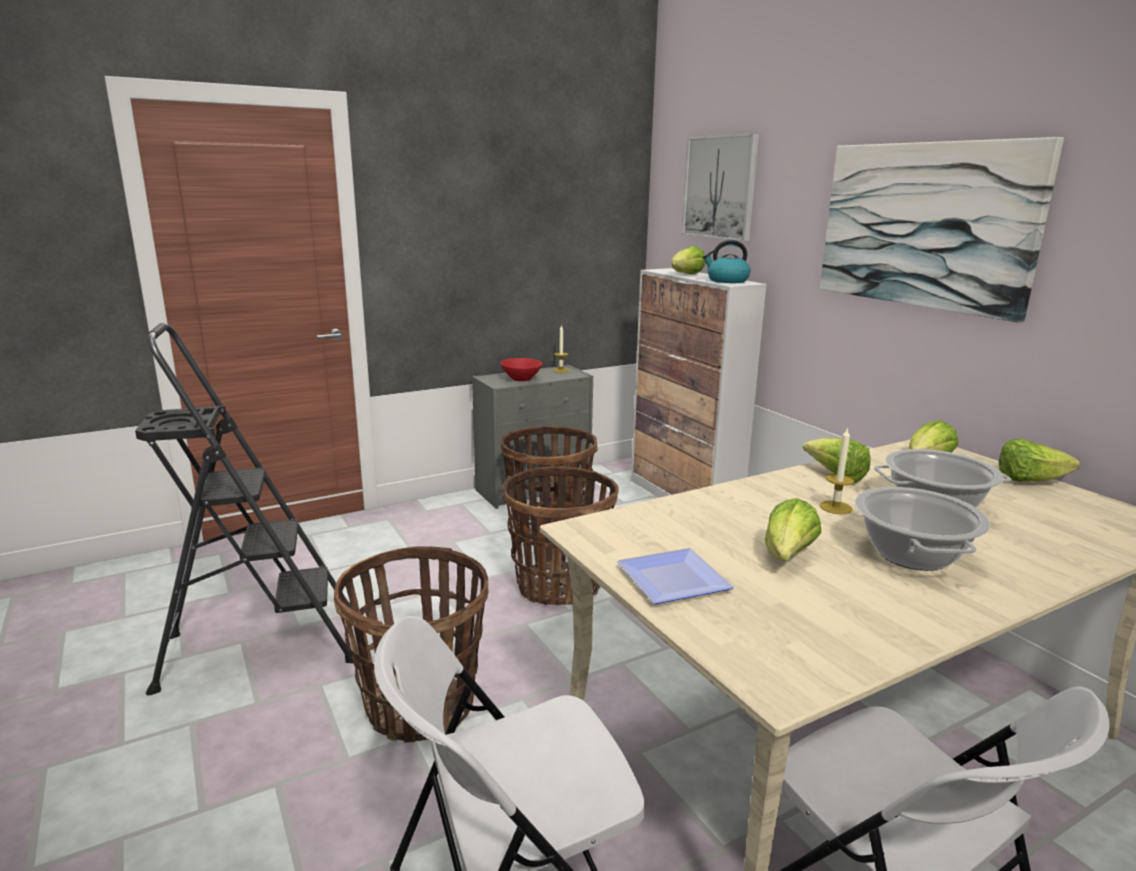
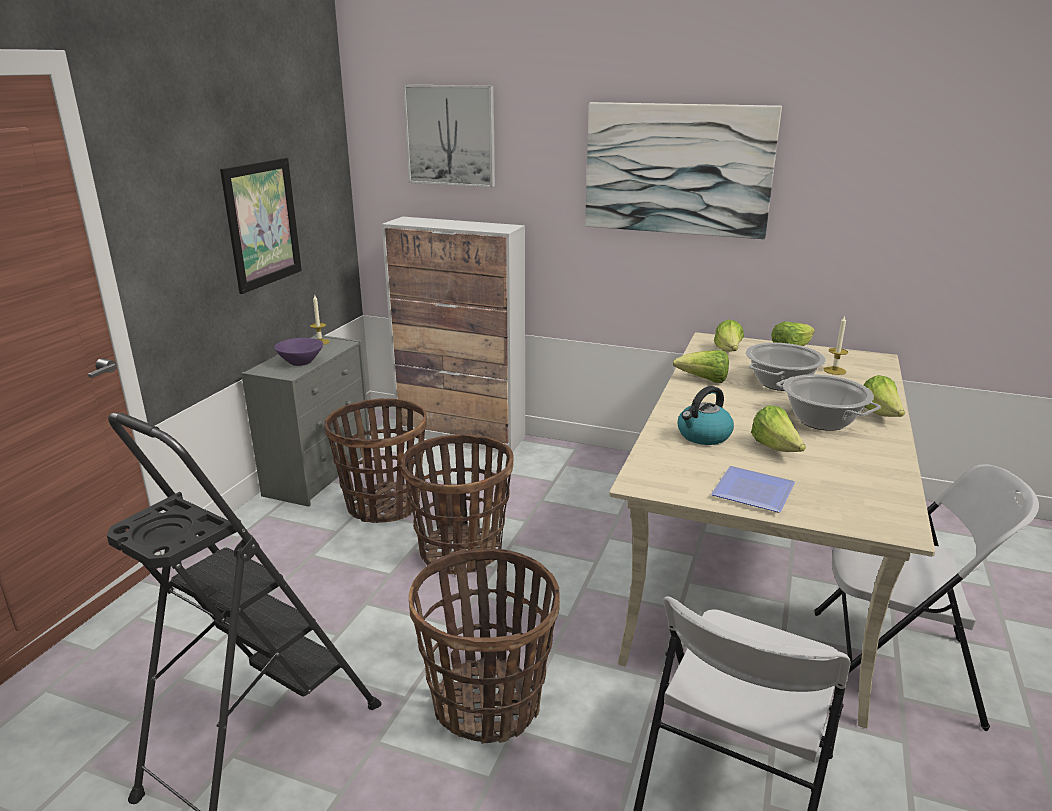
camera: 40 degrees left, 5 degrees up
red bowl [500,358,543,381] -> purple bowl [275,338,323,366]
lettuce [672,246,706,274] -> lettuce moved to [864,375,905,417]
kettle [703,240,750,283] -> kettle moved to [678,386,734,445]
candle [820,427,854,514] -> candle moved to [824,316,848,375]
none -> picture [220,158,302,294]

